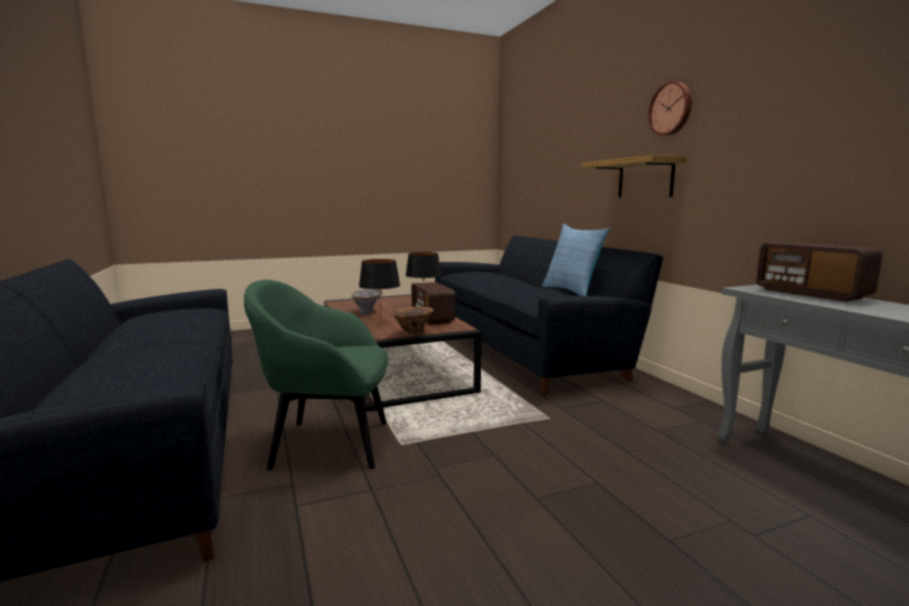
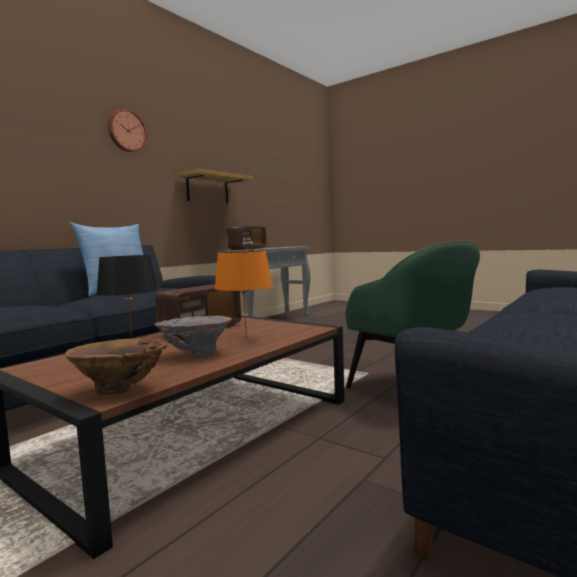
camera: 120 degrees left, 5 degrees down
black table lamp [359,259,400,321] -> orange table lamp [214,251,273,339]
brown vase [393,307,433,335] -> brown vase moved to [65,338,168,395]
shelf [582,155,687,197] -> shelf moved to [178,169,253,203]

